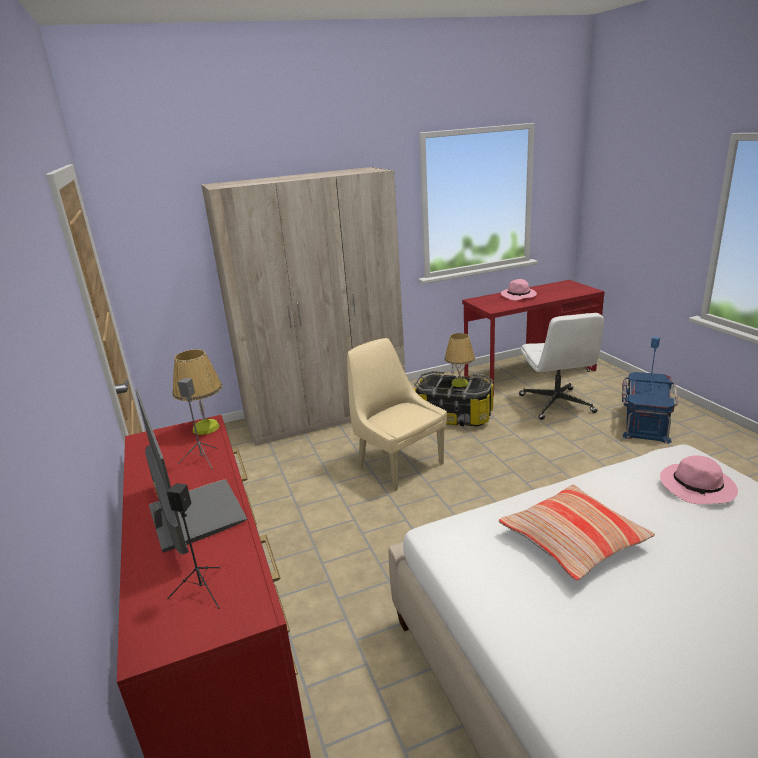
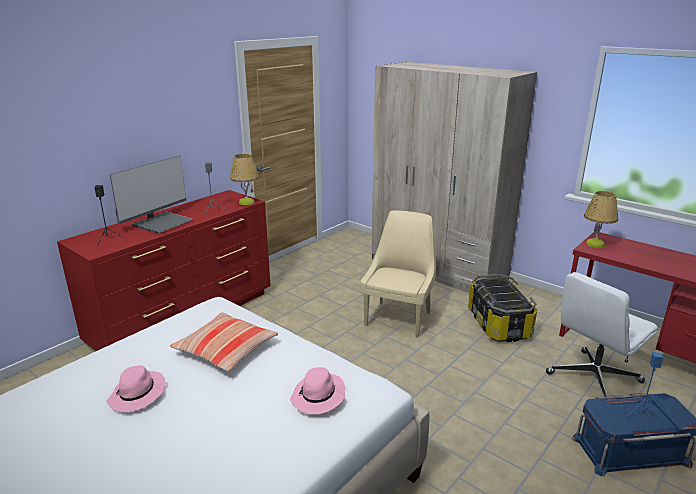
camera: 60 degrees right, 0 degrees up
table lamp [445,333,475,387] -> table lamp moved to [584,191,618,248]
pink hat [501,279,537,301] -> pink hat moved to [106,365,165,412]

